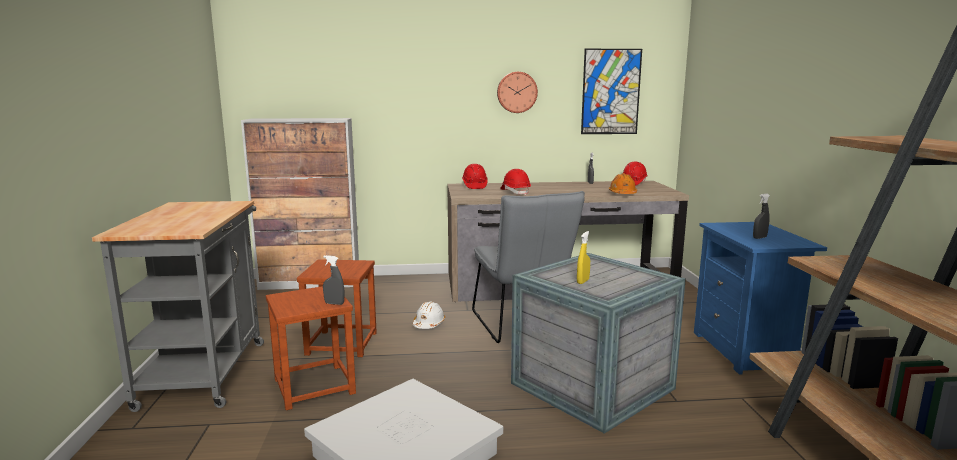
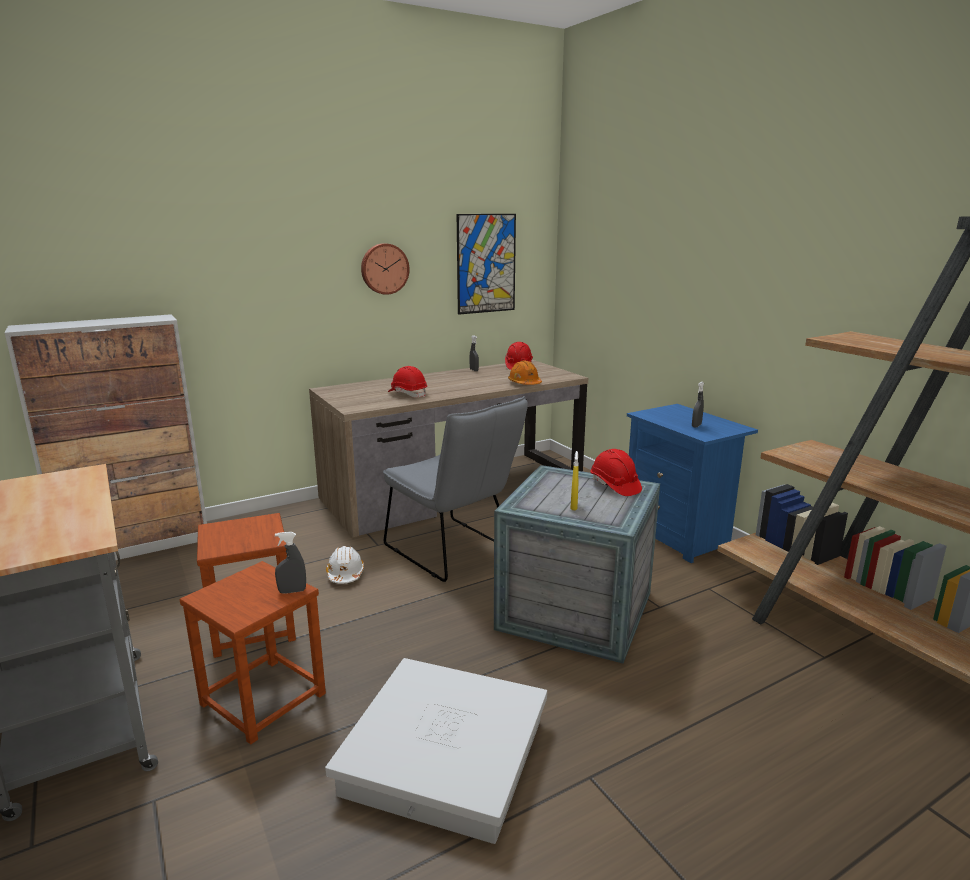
camera: 25 degrees left, 5 degrees up
red hard hat [462,164,488,189] -> red hard hat moved to [590,449,642,496]

